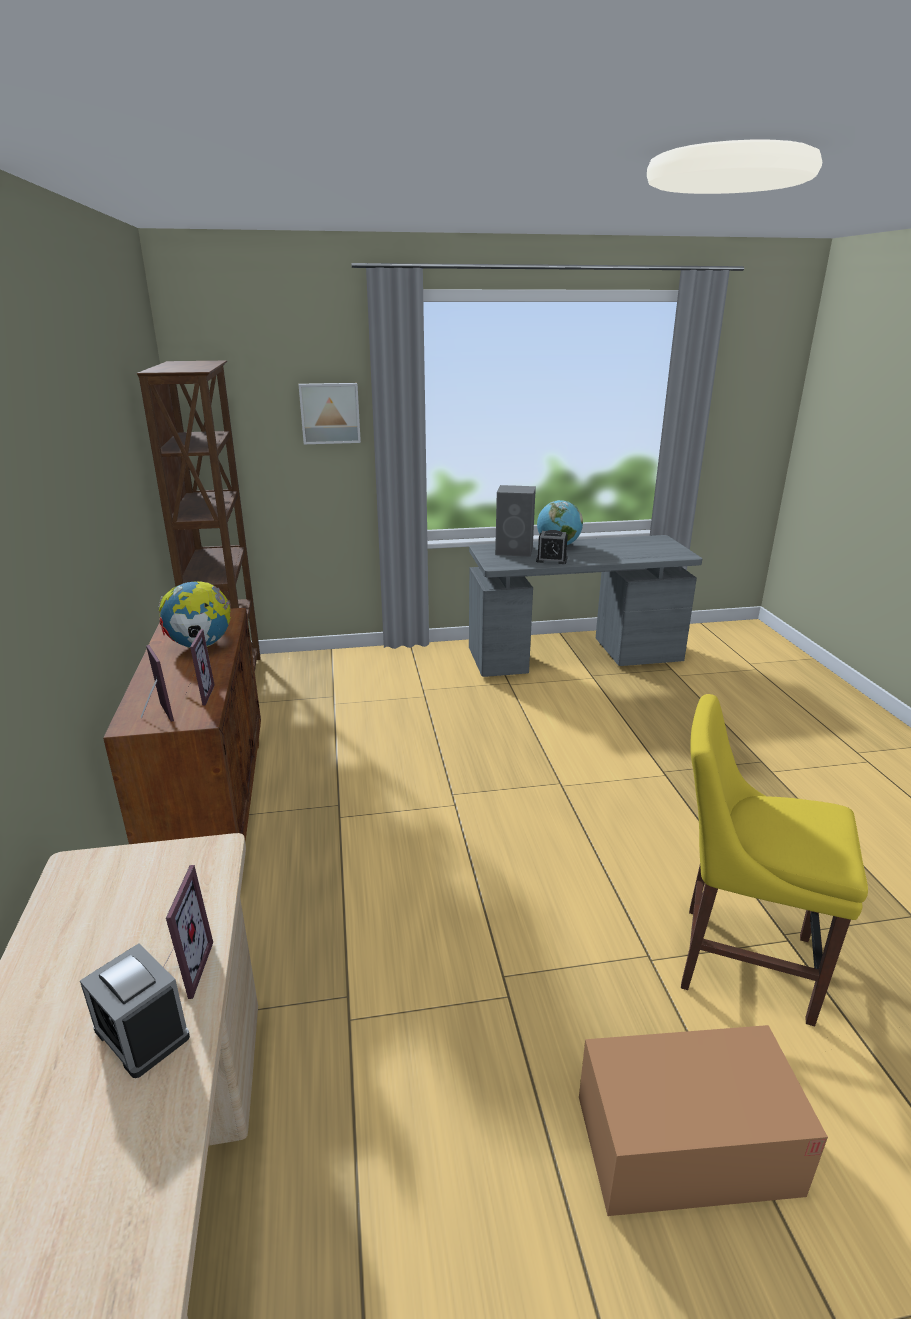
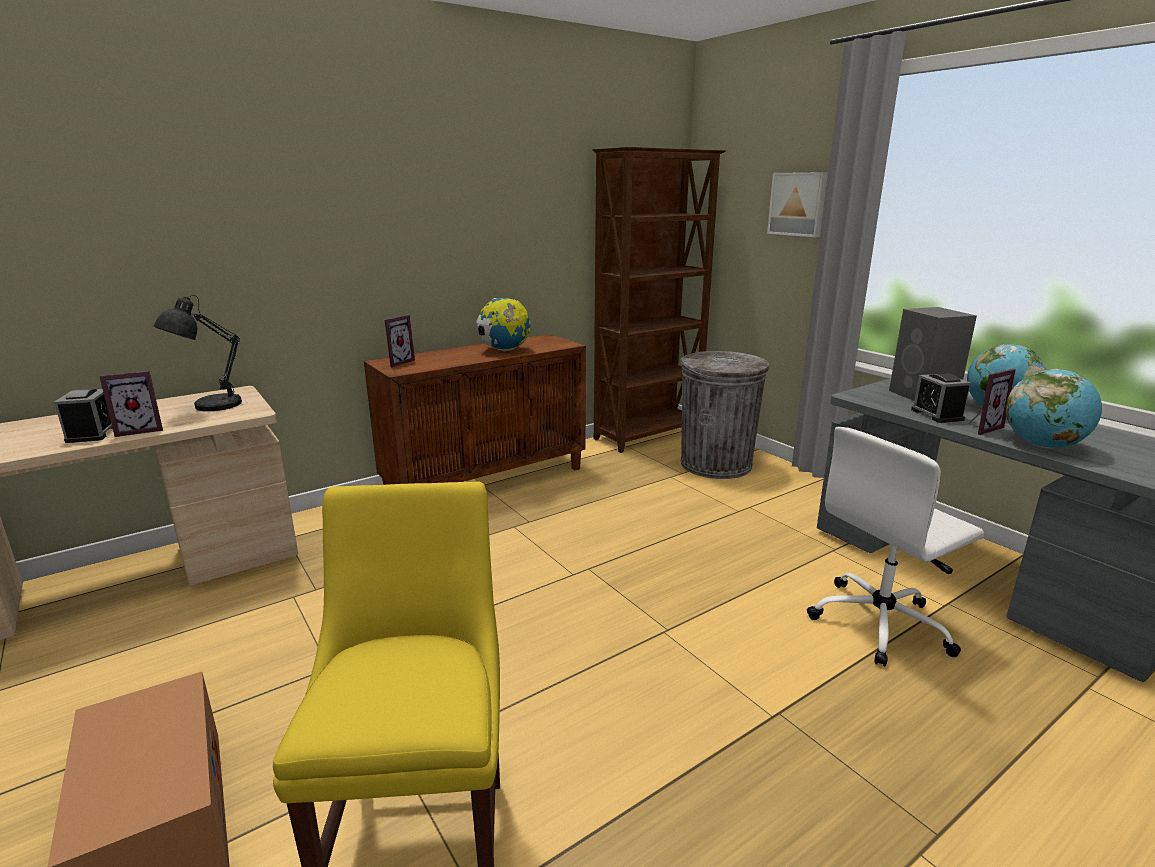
camera: 65 degrees right, 5 degrees down
alarm clock [80,943,190,1078] -> alarm clock turned 150 degrees clockwise [54,389,113,443]
picture frame [187,629,215,706] -> picture frame moved to [969,369,1016,435]
none -> grey table lamp [153,295,242,411]
none -> grey trash can [680,351,769,479]
none -> white office chair [807,427,984,666]
none -> globe [1006,369,1102,448]

